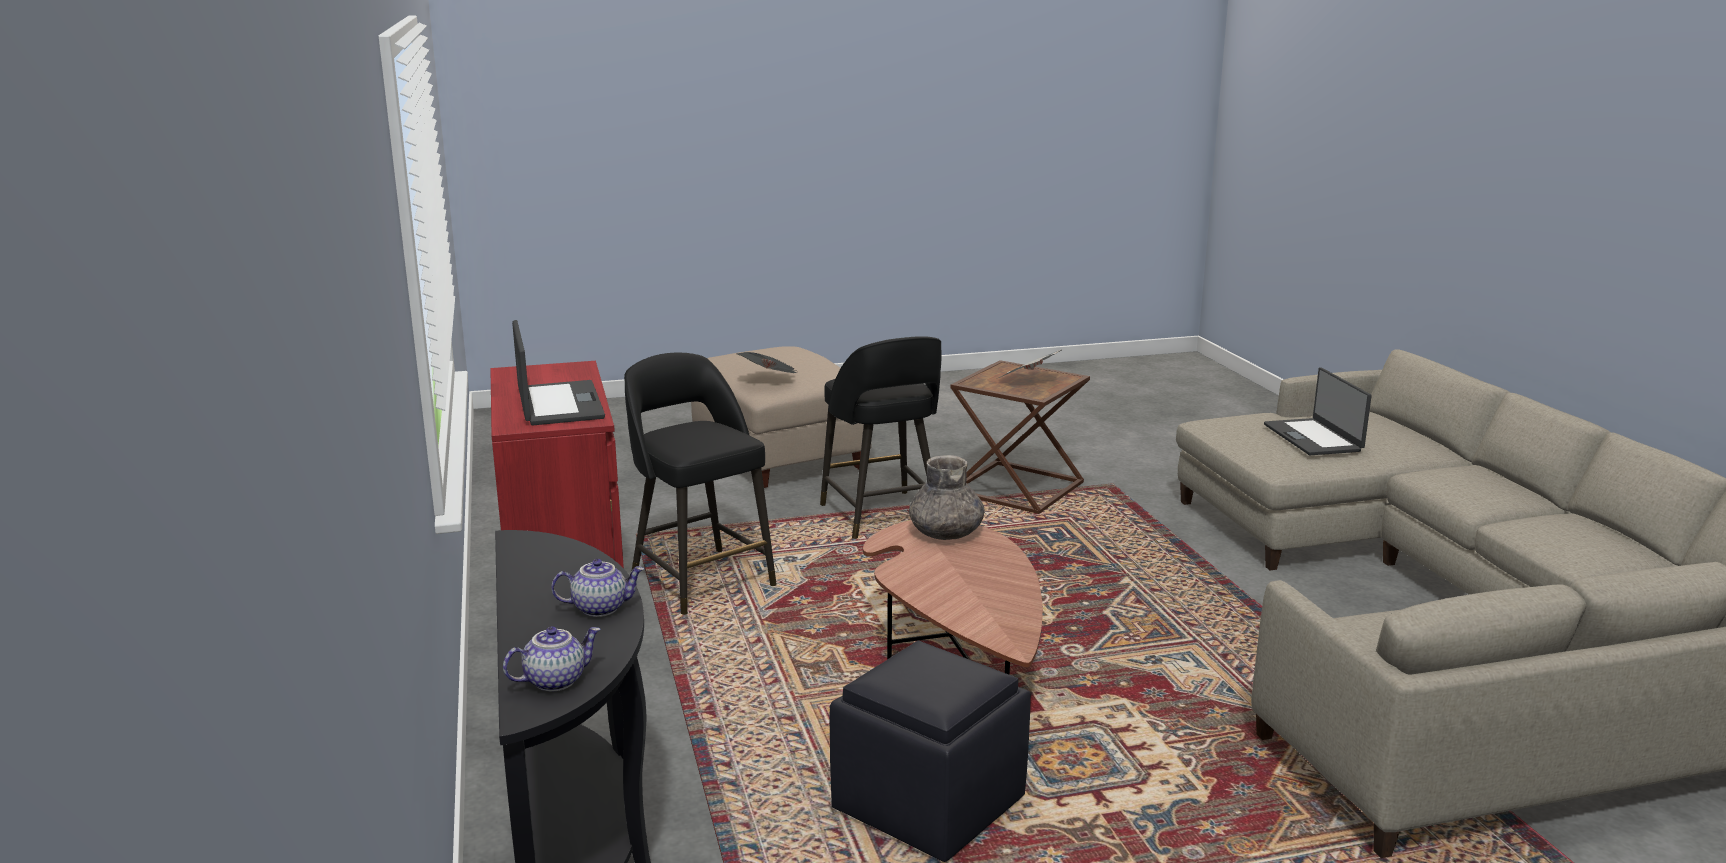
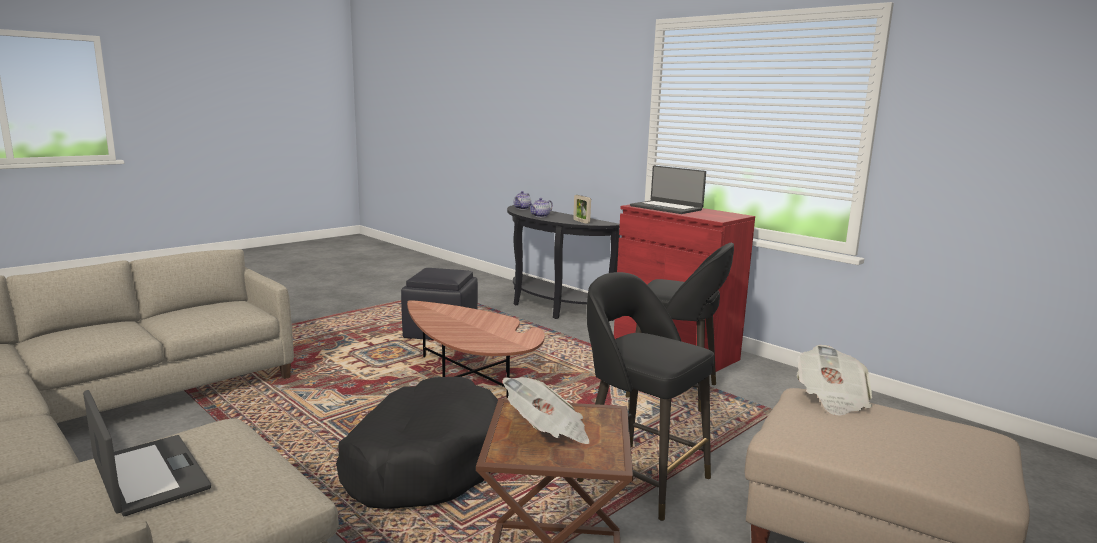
camera: 150 degrees right, 5 degrees down
grey vase [909,455,985,540] -> none
none -> black dog bed [336,377,498,509]
none -> picture frame [573,195,591,224]

